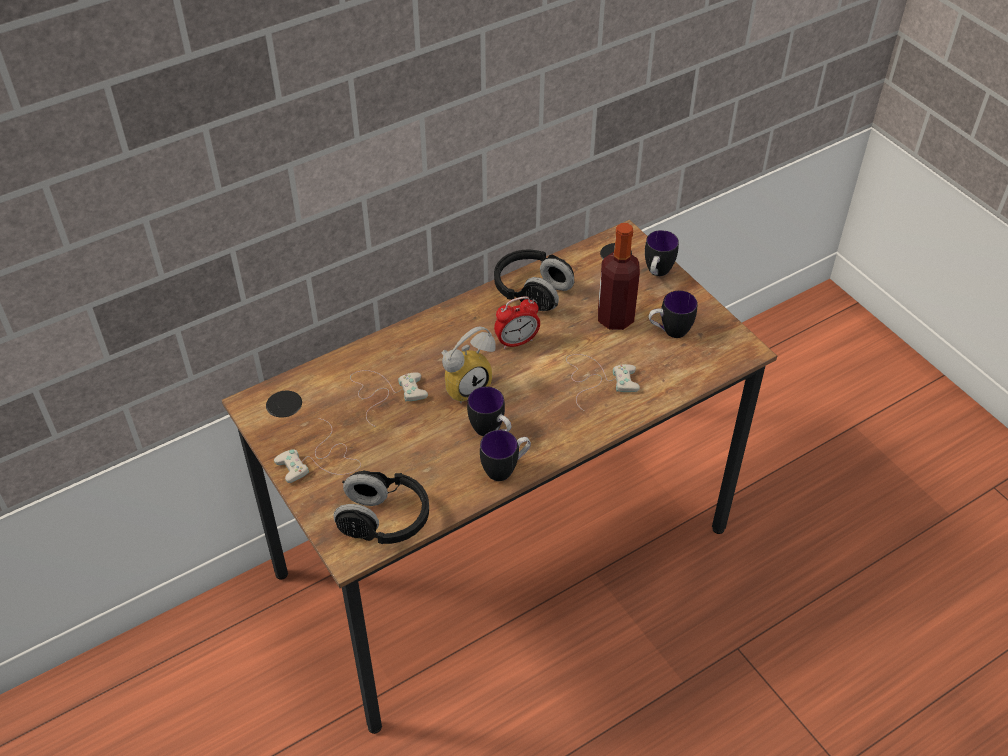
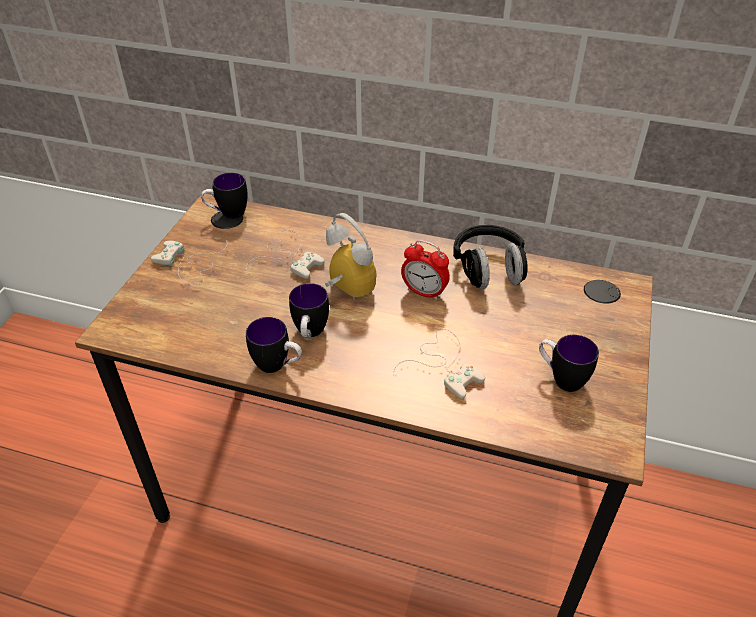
camera: 50 degrees right, 5 degrees down
black headphones [334,470,429,544] -> none
alarm clock [442,326,496,403] -> alarm clock turned 150 degrees counterclockwise [325,213,376,300]
bottle [598,223,640,330] -> none
mug [645,230,679,276] -> mug moved to [201,173,247,219]

